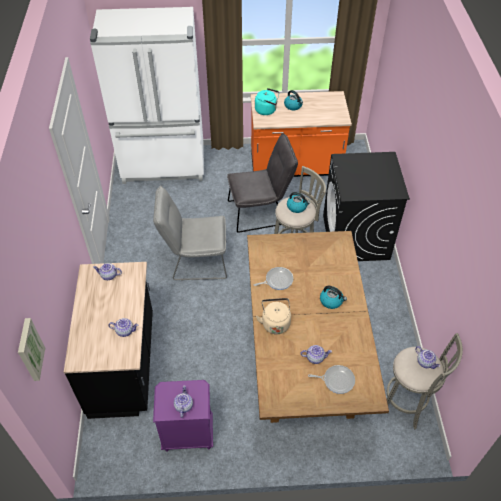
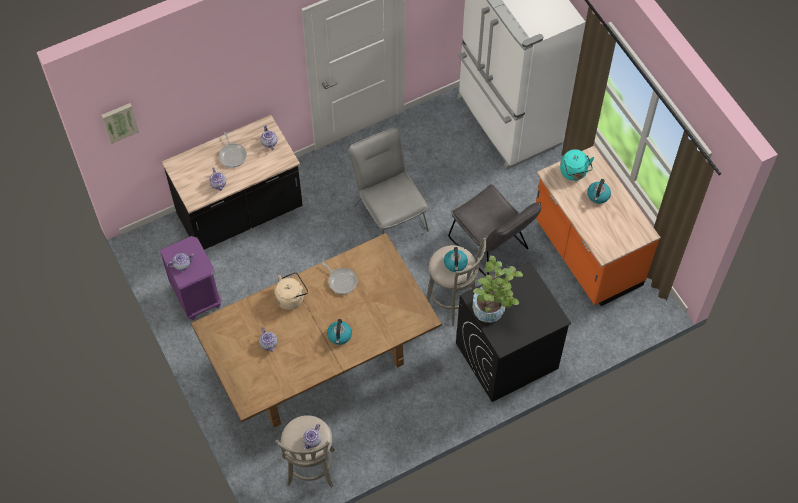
camera: 65 degrees right, 10 degrees up
frying pan [308,365,355,394] -> frying pan moved to [219,132,247,168]
none -> potted plant [472,256,523,323]

